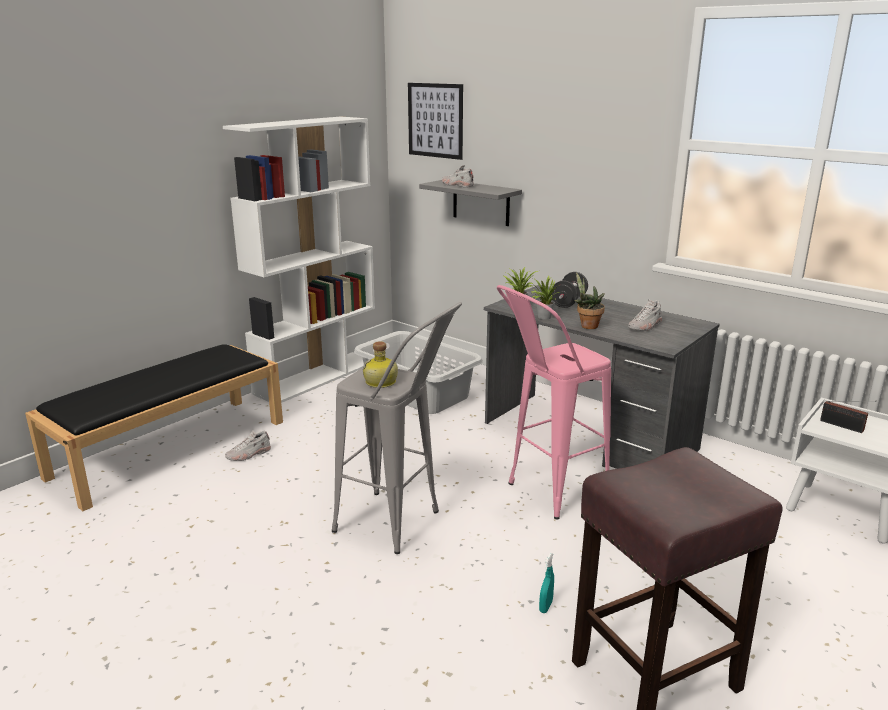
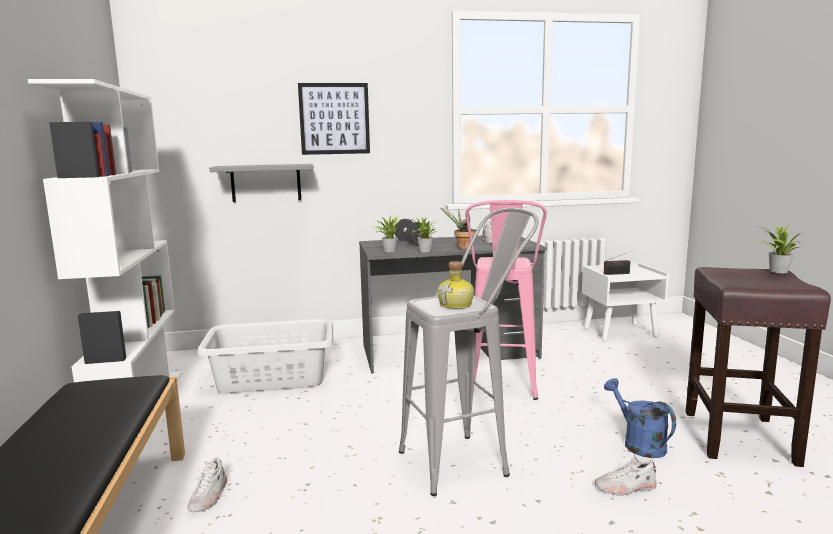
camera: 50 degrees left, 10 degrees down
picture [408,83,463,160] -> picture moved to [298,83,370,155]
white shoe [442,165,474,187] -> white shoe moved to [595,456,657,496]
turquoise spray bottle [539,553,554,613] -> blue watering can [604,378,676,458]
none -> potted plant [760,226,804,273]

